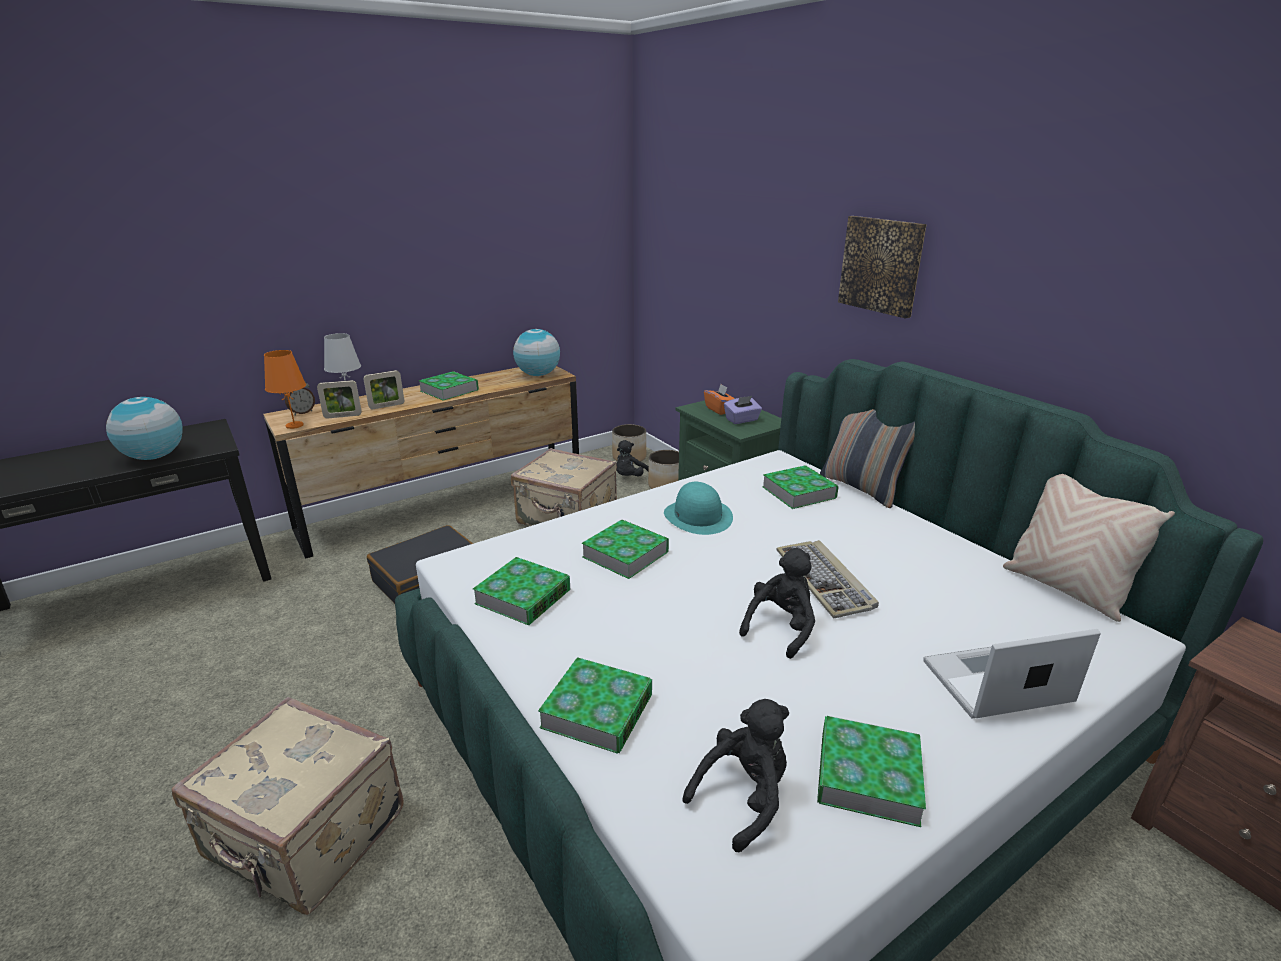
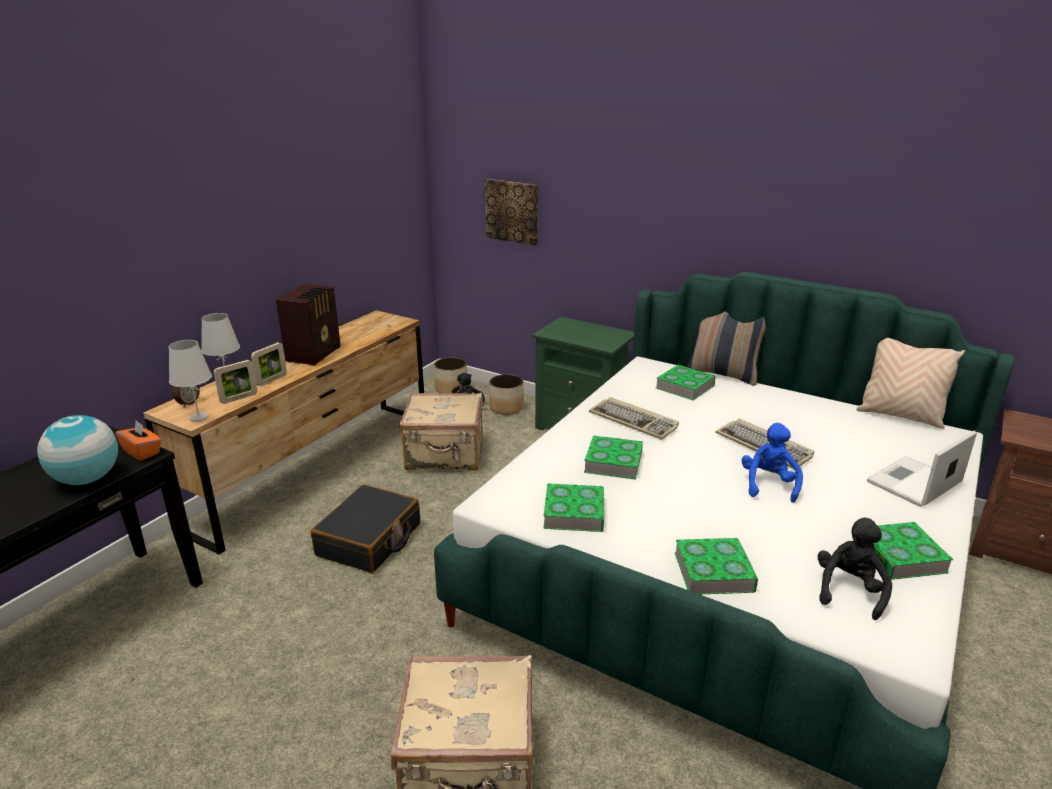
camera: 25 degrees left, 0 degrees up
orange table lamp [264,350,306,429] -> white table lamp [169,340,212,421]
book [419,371,479,401] -> radio [276,284,341,366]
globe [513,329,560,376] -> none
turquoise hat [664,482,733,535] -> keyboard [589,397,679,440]
orange tissue box [704,384,735,415] -> orange tissue box moved to [115,421,161,461]
purple tissue box [724,396,762,424] -> none
black plush toy [739,548,815,659] -> blue plush toy [741,423,803,503]
picture [838,216,927,319] -> picture moved to [485,179,538,245]

